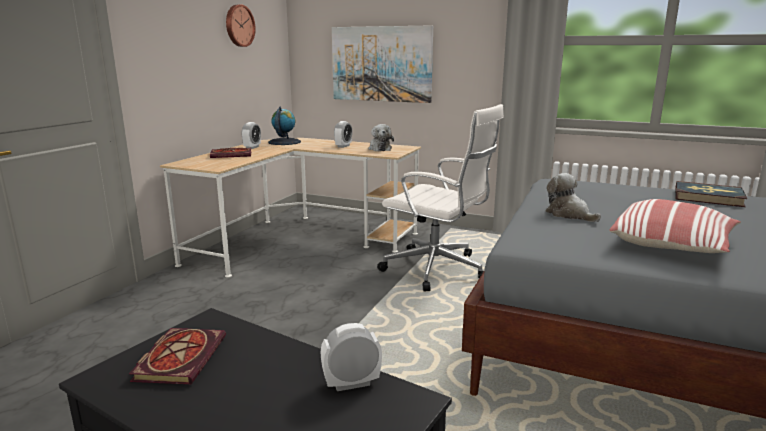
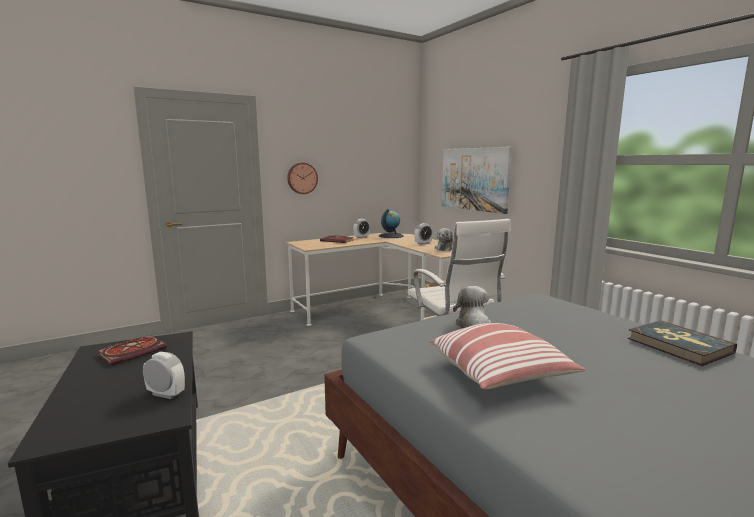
camera: 35 degrees right, 5 degrees down
wall clock [226,4,256,47] -> wall clock moved to [287,163,318,194]

